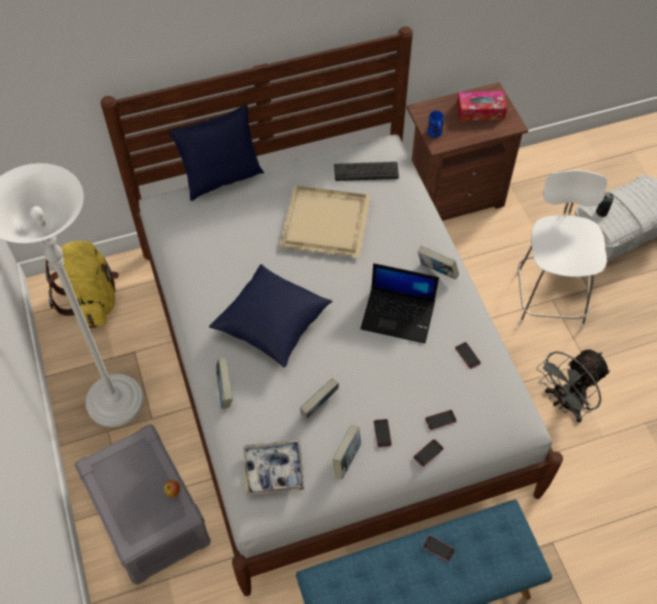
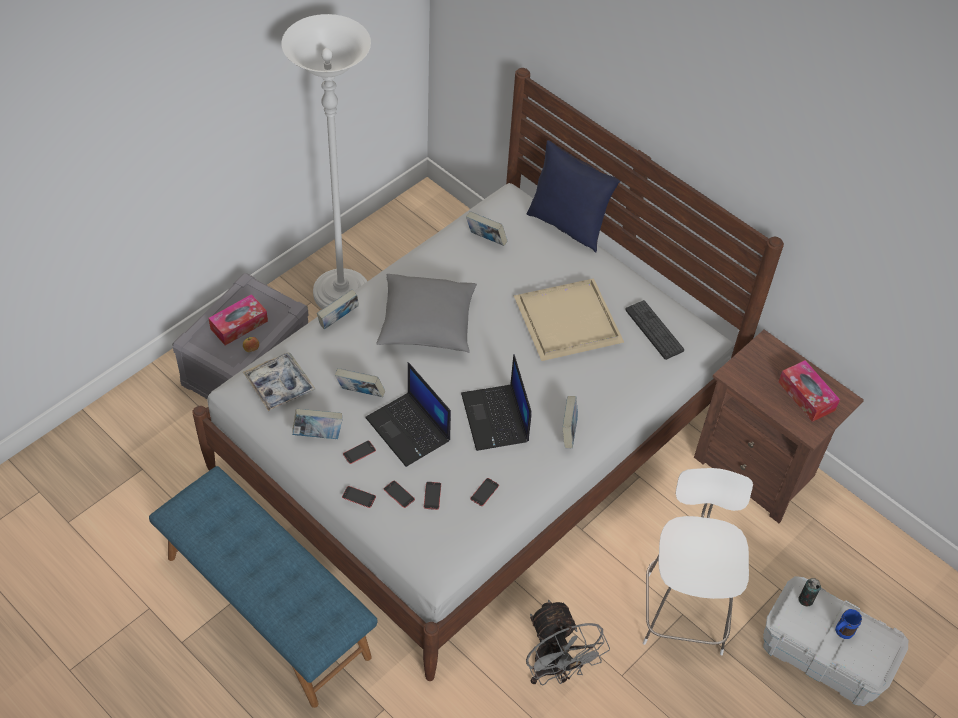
camera: 60 degrees right, 5 degrees down
yellow backpack [45,241,119,328] -> none
blue pillow [209,264,333,368] -> grey pillow [376,274,477,353]
phone [423,535,455,562] -> phone moved to [424,482,441,510]
blue mug [427,110,444,138] -> blue mug moved to [835,609,862,639]
white chair [517,170,607,329] -> white chair turned 60 degrees counterclockwise [643,468,753,655]
grey fan [537,349,610,422] -> grey fan turned 135 degrees counterclockwise [526,600,610,685]
none -> tissue box [208,294,268,345]
none -> laptop [365,362,451,467]
none -> book [466,211,507,246]

